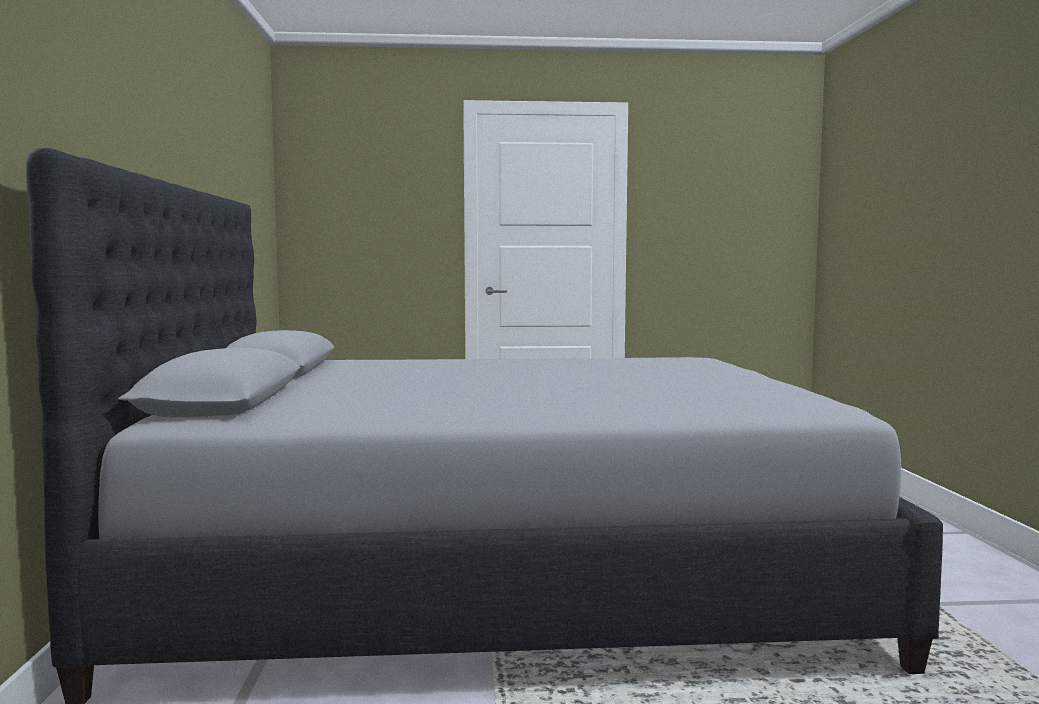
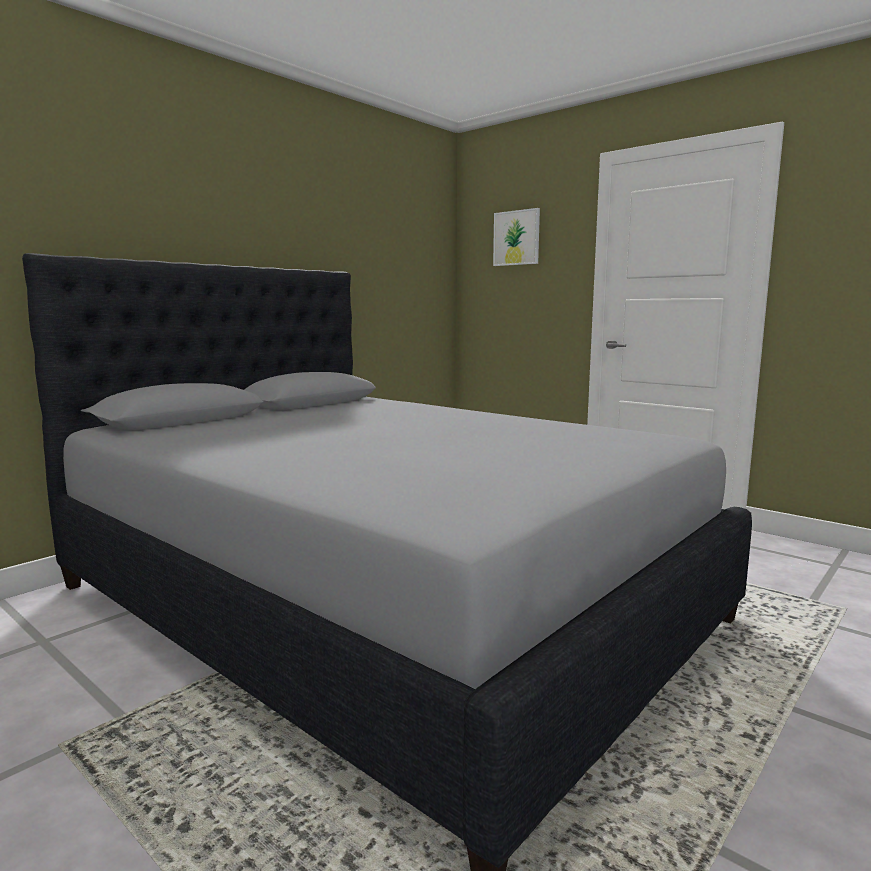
camera: 45 degrees right, 5 degrees up
none -> picture [493,208,540,266]

